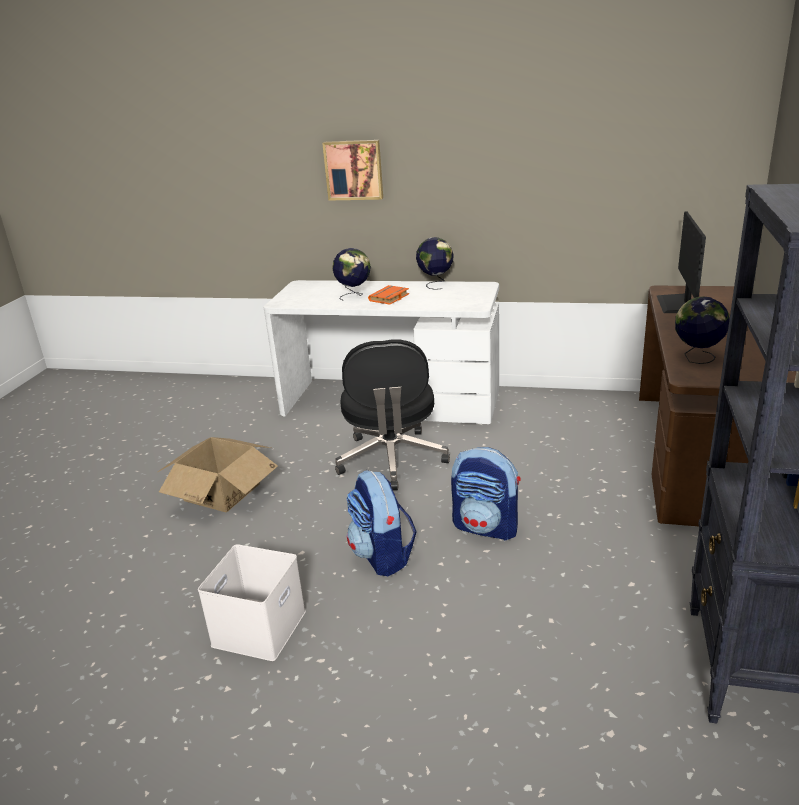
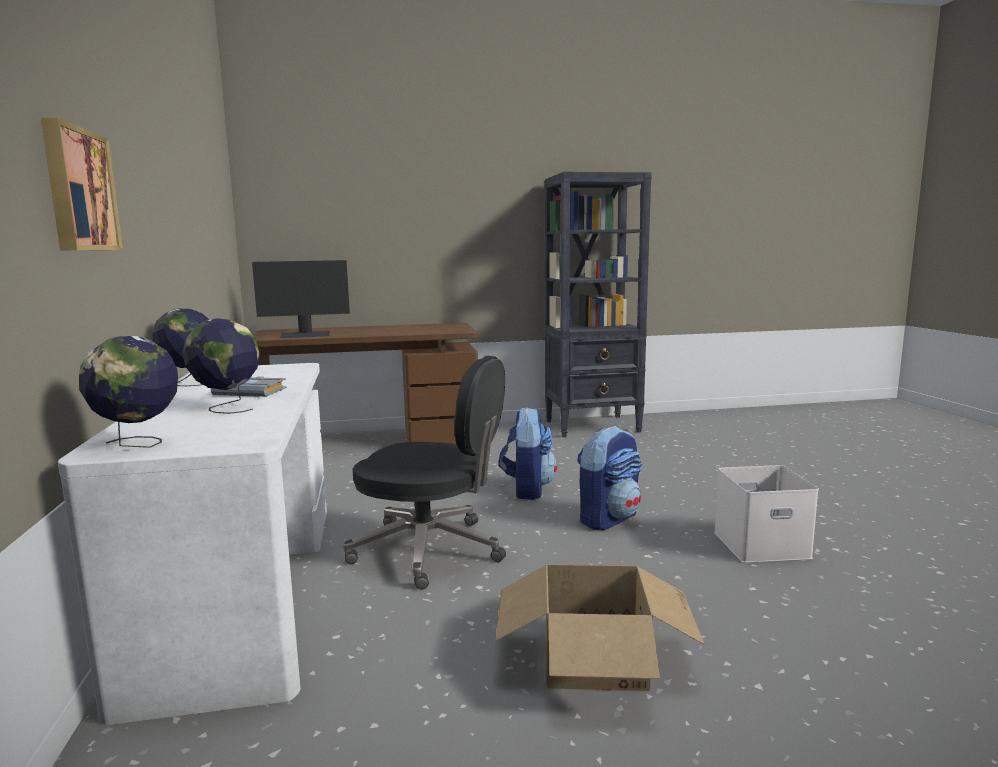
camera: 115 degrees left, 15 degrees down
black office chair [335,339,450,490] -> black office chair turned 45 degrees clockwise [343,356,506,590]
orange book [368,285,409,304] -> grey book [211,376,287,397]
globe [675,296,730,364] -> globe moved to [79,336,178,448]

